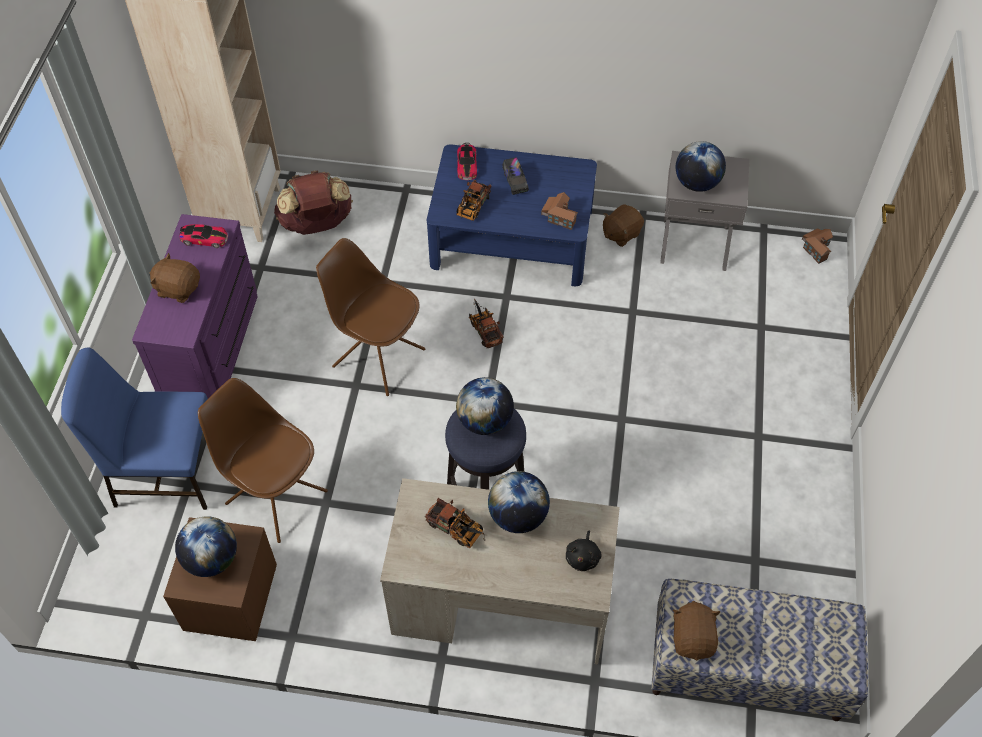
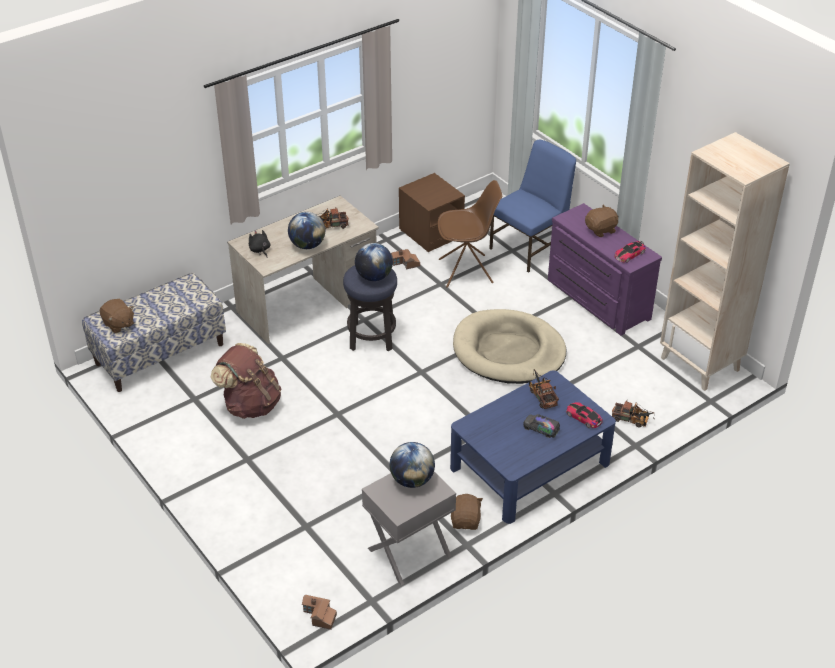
camera: 135 degrees right, 15 degrees down
globe [175,516,237,577] -> none
brown backpack [274,170,353,235] -> brown backpack moved to [211,343,281,419]
brown chair [316,238,425,396] -> beige dog bed [453,309,566,384]
toy truck [469,298,504,348] -> toy truck moved to [612,401,655,427]
toy house [541,192,578,230] -> toy house moved to [391,249,420,269]
brown plush toy [673,601,720,661] -> brown plush toy moved to [100,299,134,333]

